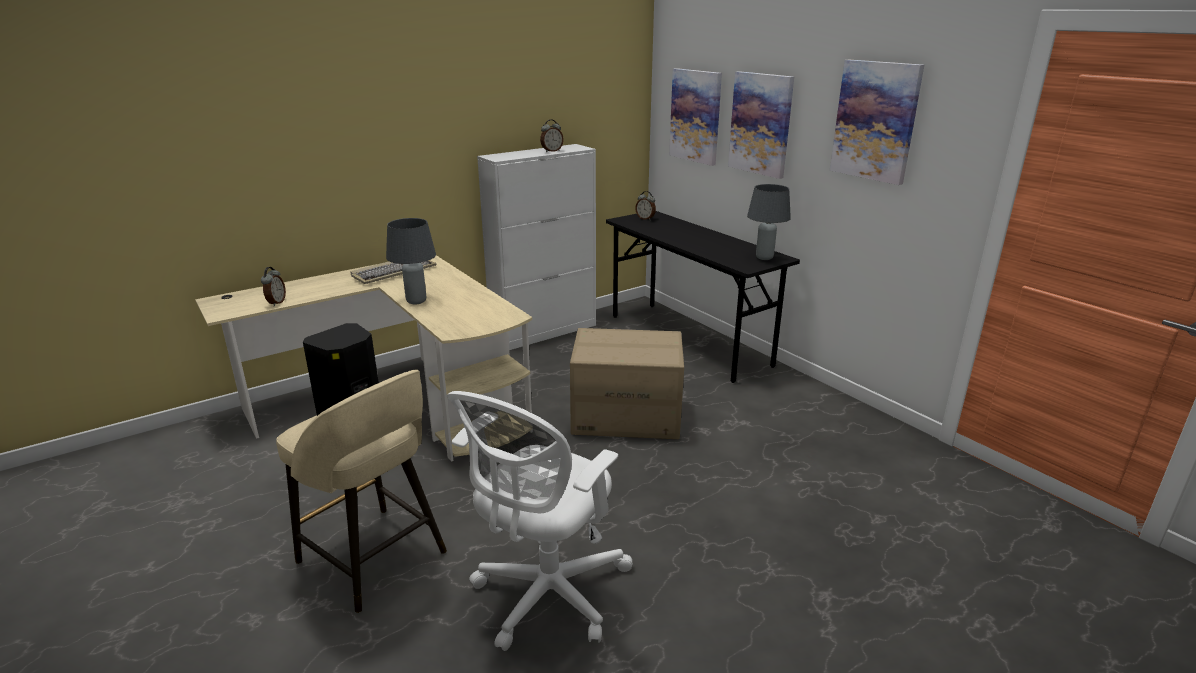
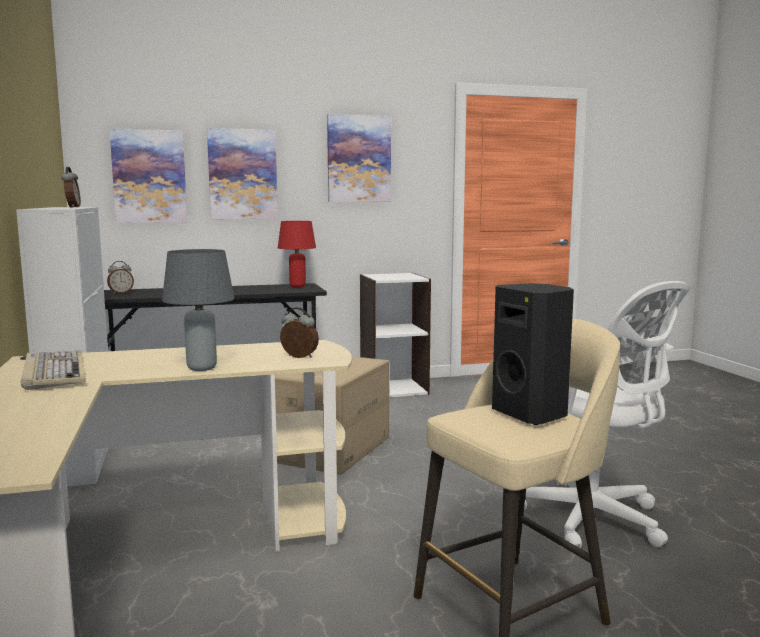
camera: 70 degrees left, 15 degrees down
alarm clock [261,267,286,307] -> alarm clock moved to [280,307,319,358]
grey table lamp [747,184,791,260] -> red table lamp [278,221,316,287]
none -> white bookcase [360,273,431,397]

